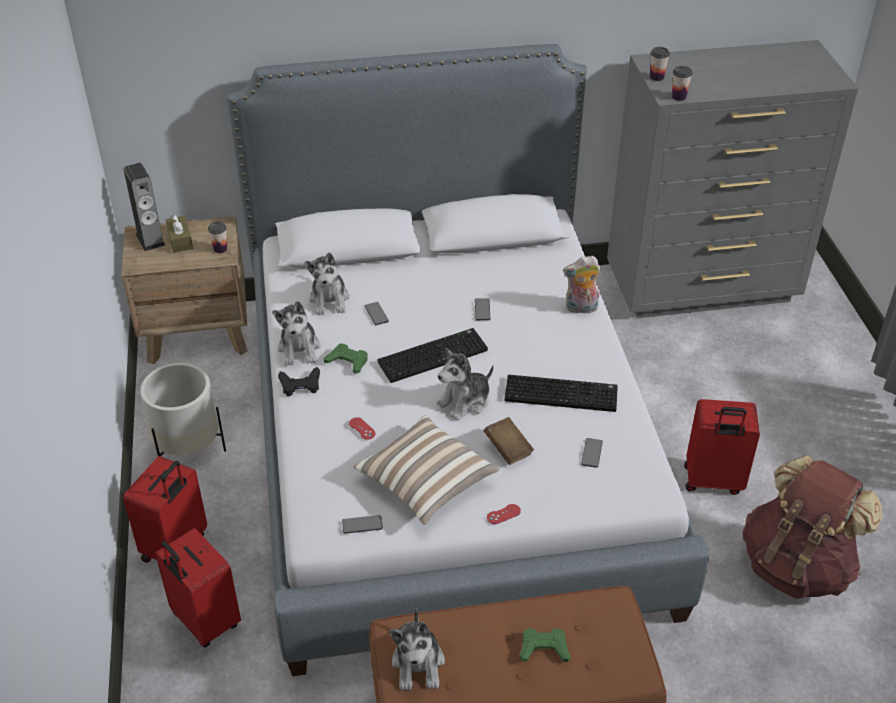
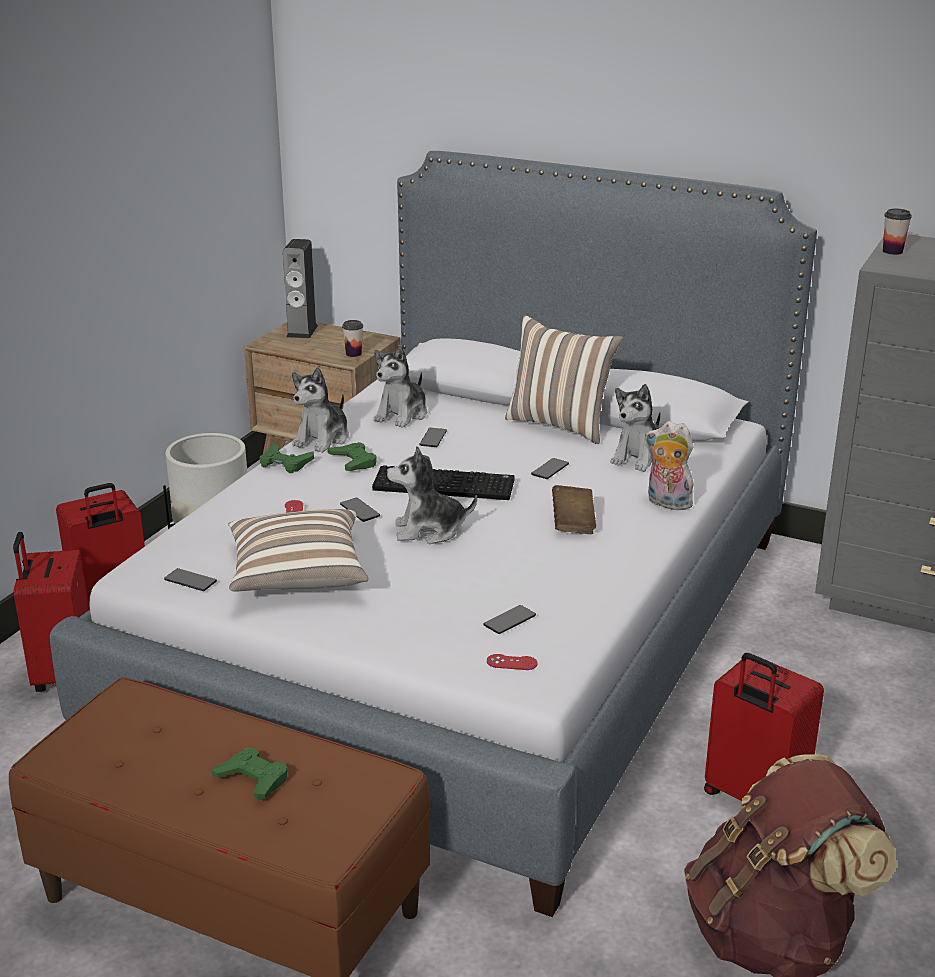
camera: 35 degrees right, 15 degrees down
brown tissue box [165,214,193,253] -> none
black game controller [278,367,320,396] -> green game controller [260,443,314,473]
plush toy [389,608,445,690] -> plush toy moved to [611,384,660,472]
brown book [484,417,534,465] -> brown book moved to [552,485,596,534]
red game controller [487,504,521,524] -> red game controller moved to [487,654,538,670]
keyboard [504,375,618,412] -> none
cup [672,66,693,101] -> none
none -> phone [340,498,380,522]
none -> pillow [505,315,623,444]

